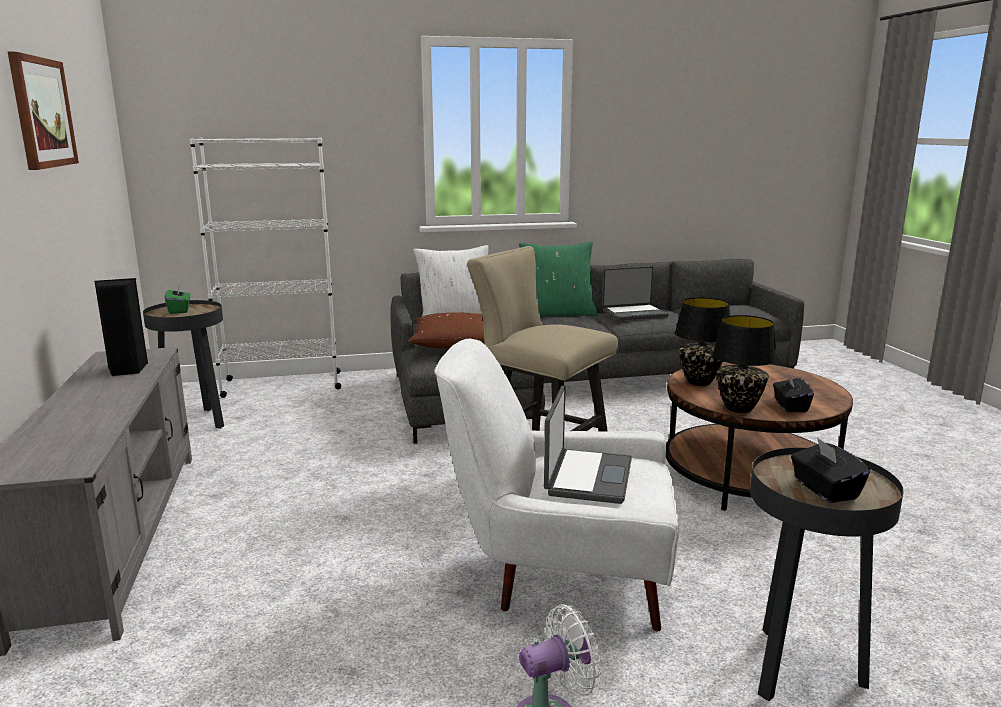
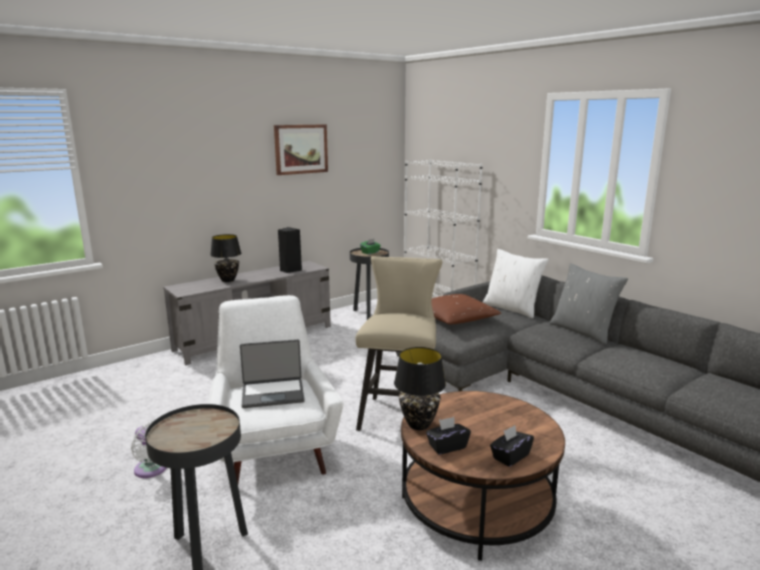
camera: 65 degrees right, 0 degrees up
green pillow [519,241,598,317] -> grey pillow [550,263,628,345]
laptop [602,266,669,320] -> none
black table lamp [675,297,730,386] -> black table lamp moved to [210,234,241,282]
black tissue box [791,437,870,503] -> black tissue box moved to [490,425,534,467]

